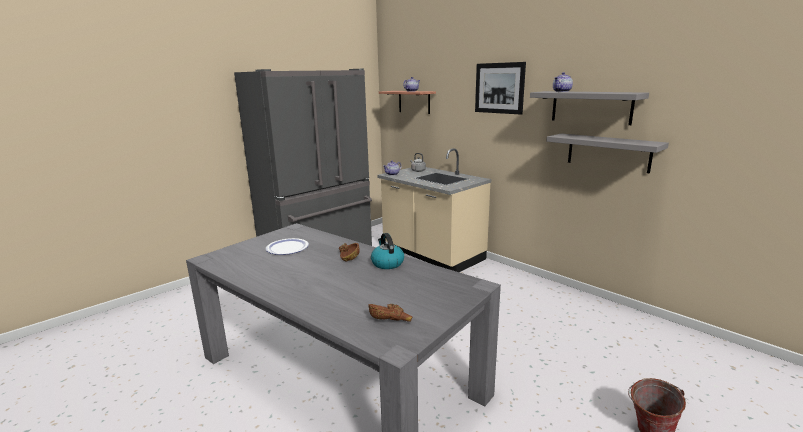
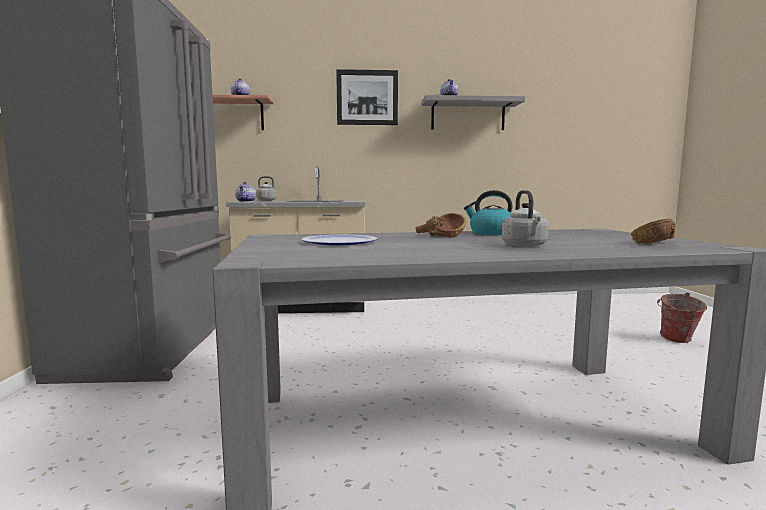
camera: 50 degrees left, 10 degrees down
grey shelf [546,133,669,173] -> none
none -> grey kettle [502,190,549,247]

